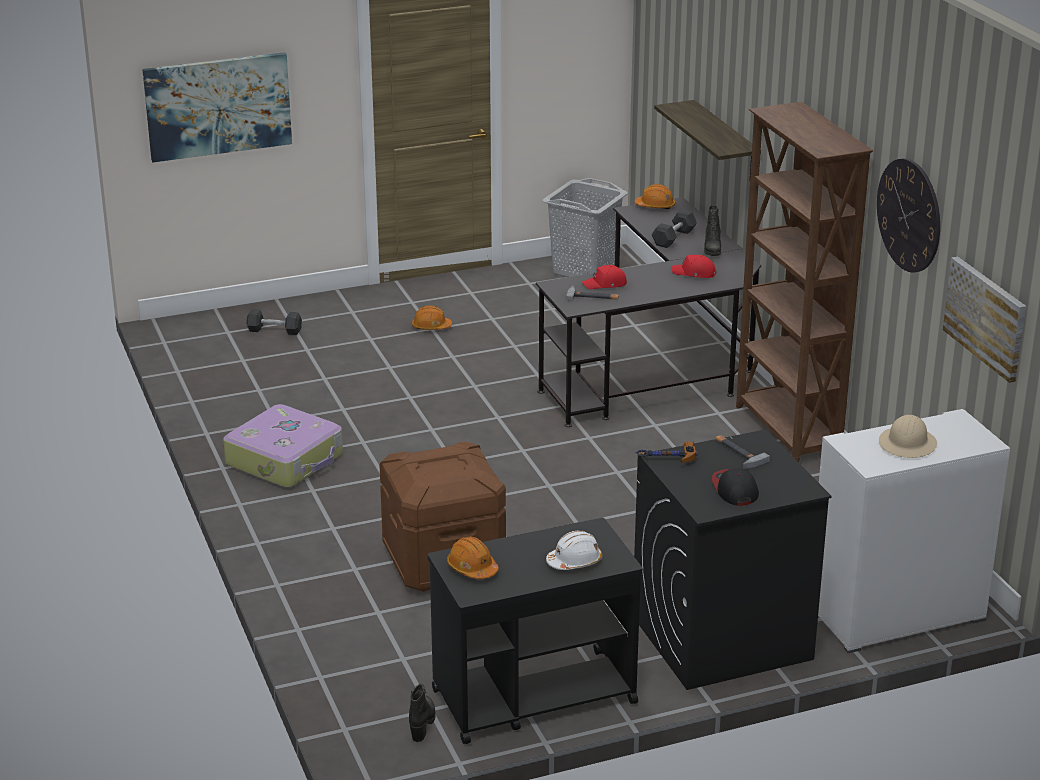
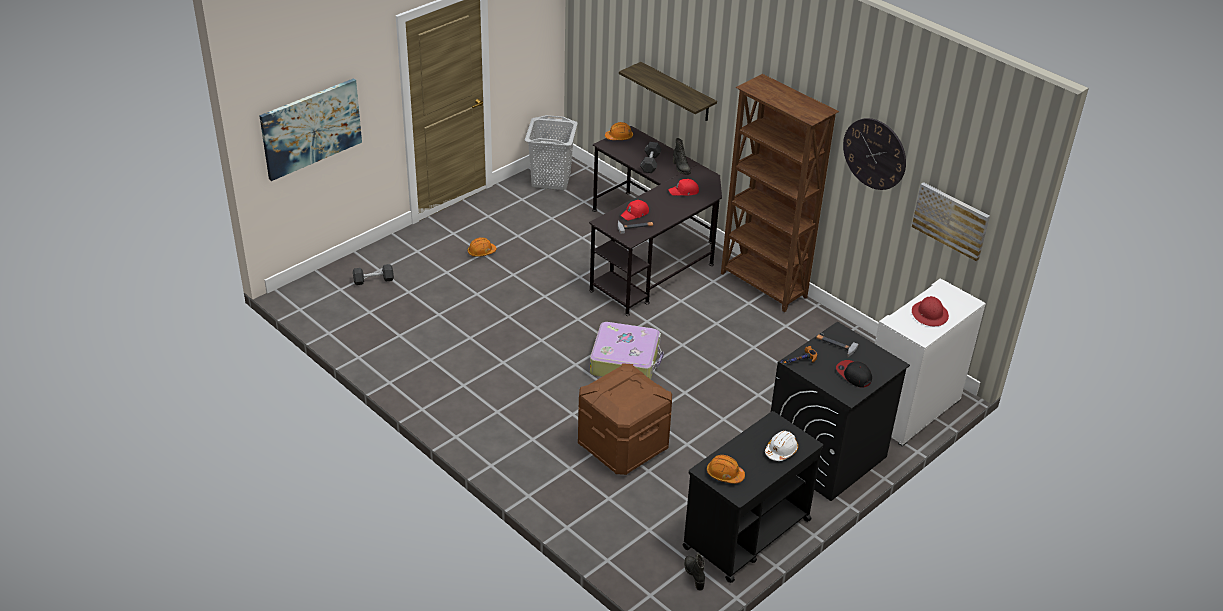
camera: 25 degrees left, 10 degrees up
suitcase [223,404,343,488] -> suitcase moved to [590,322,664,379]
beige hard hat [879,415,937,458] -> red hard hat [912,296,949,326]

